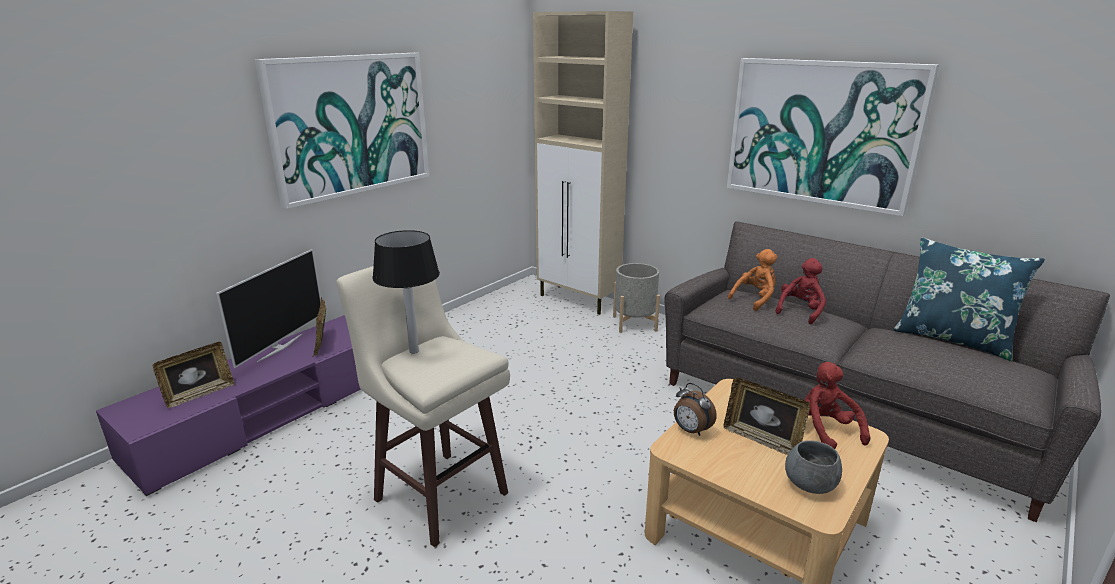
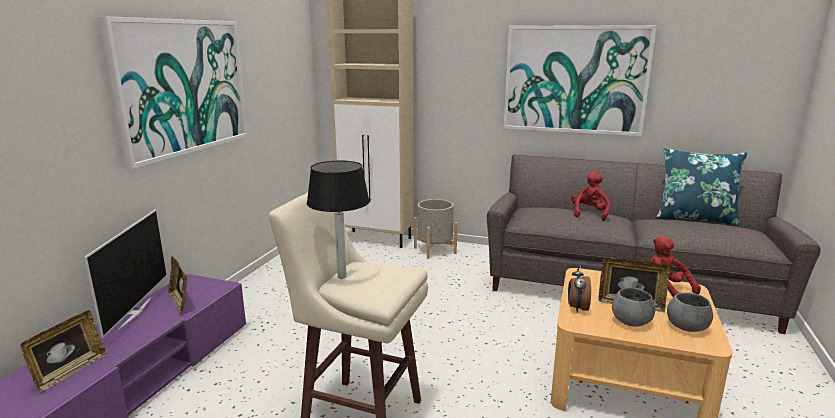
camera: 20 degrees left, 5 degrees down
alarm clock [674,383,717,436] -> alarm clock turned 75 degrees clockwise [568,265,591,313]
orange plush toy [728,249,778,311] -> none
none -> grey bowl [612,288,655,327]

